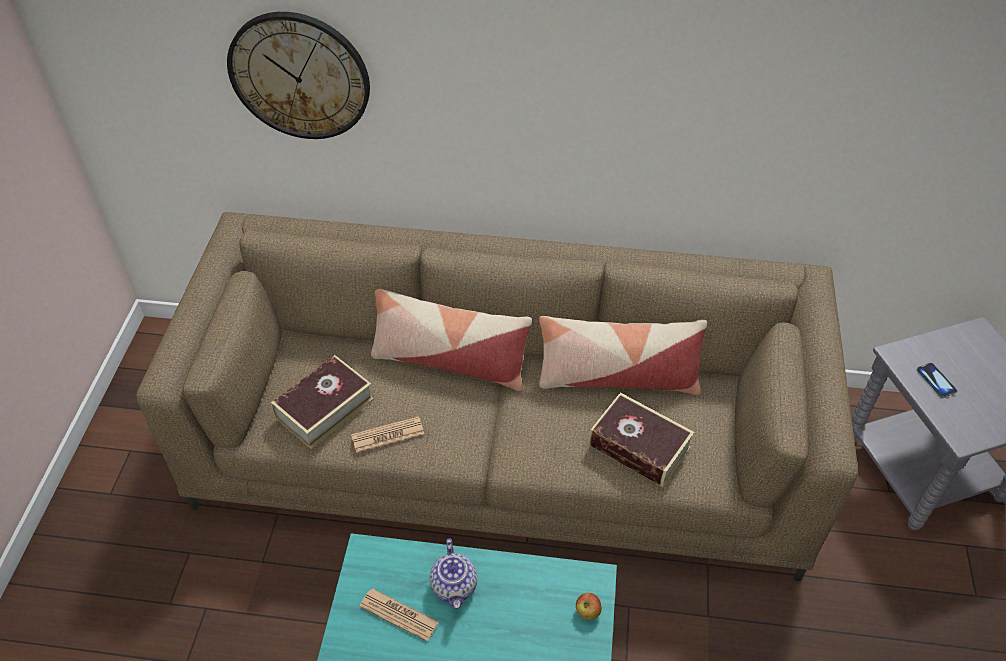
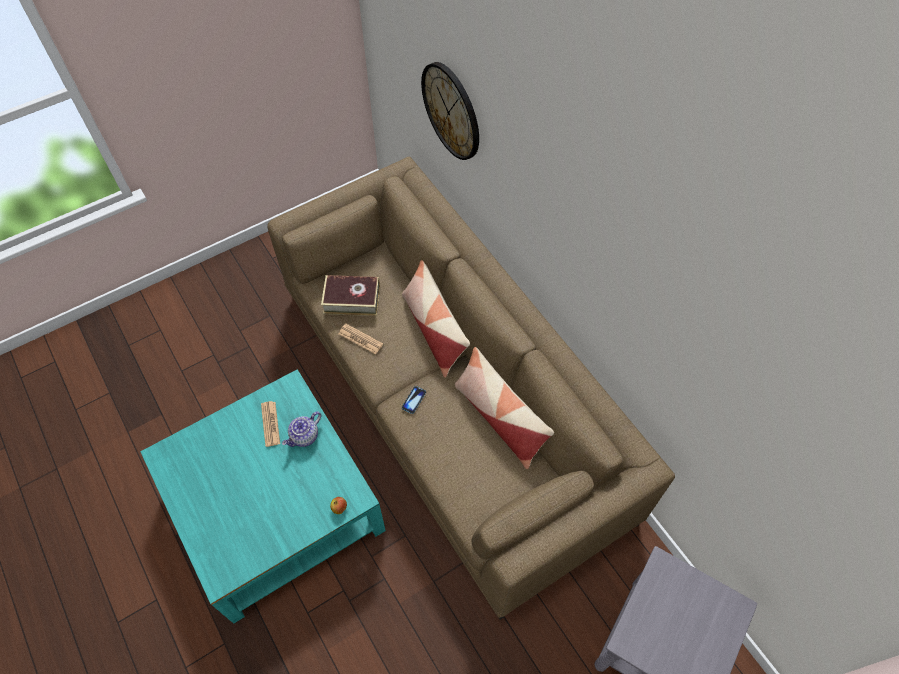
camera: 50 degrees right, 10 degrees up
book [589,392,695,487] -> none
phone [917,363,958,398] -> phone moved to [402,386,426,414]

